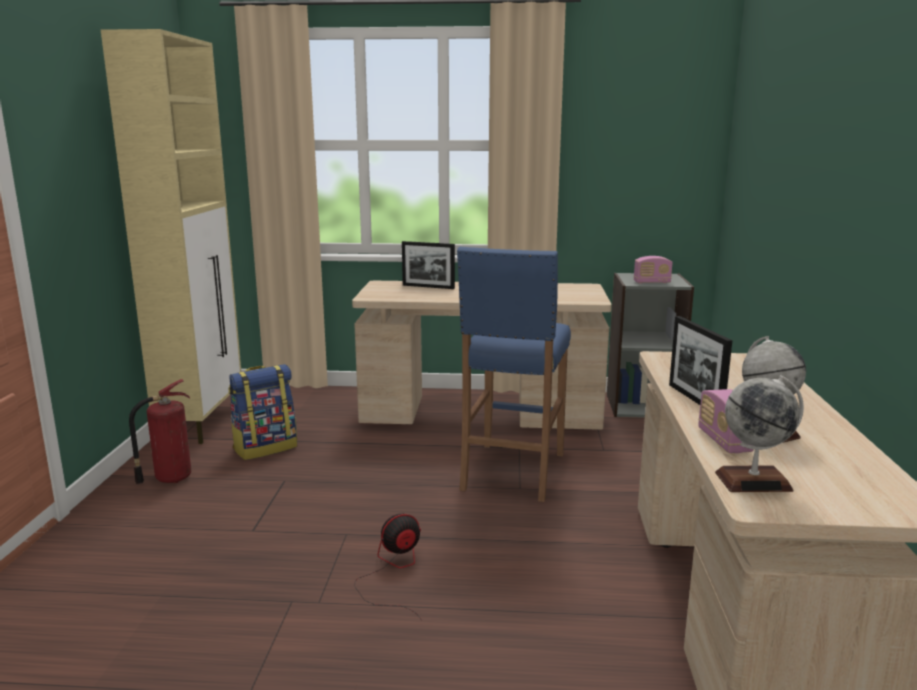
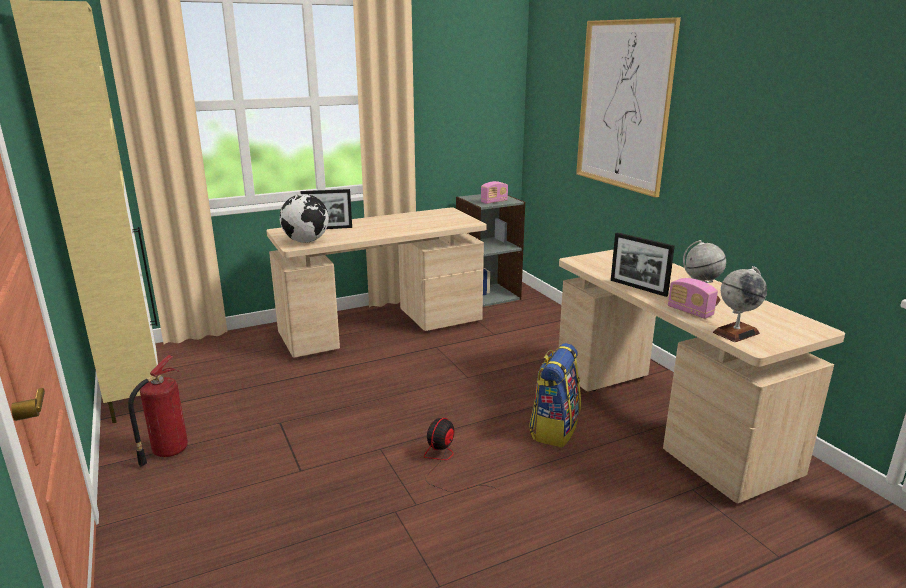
camera: 30 degrees left, 5 degrees up
backpack [228,364,297,460] -> backpack moved to [529,343,581,448]
blue stool [457,247,571,502] -> none
none -> globe [280,194,329,243]
none -> picture [576,17,681,197]

